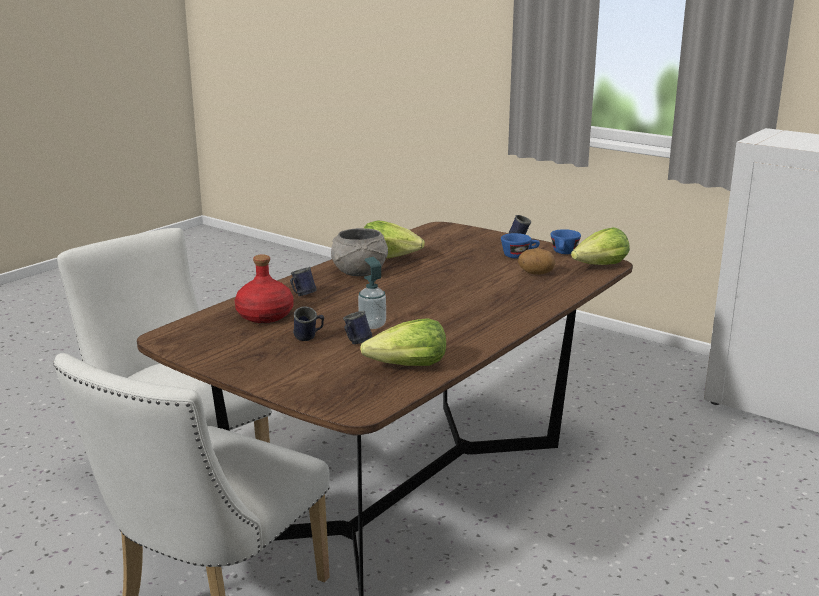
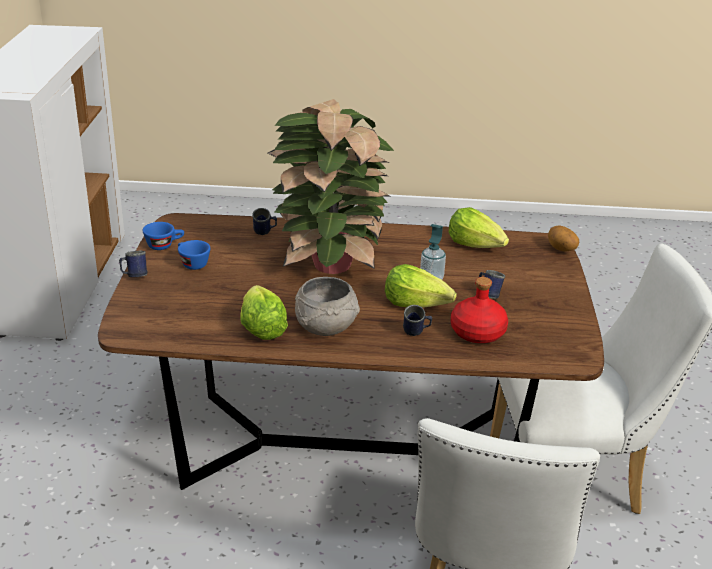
camera: 125 degrees left, 10 degrees up
blue mug [343,310,372,344] -> blue mug moved to [252,208,277,235]
potato [518,248,556,275] -> potato moved to [548,226,579,252]
lettuce [571,227,630,265] -> lettuce moved to [385,264,457,308]
none -> potted plant [268,99,394,274]

